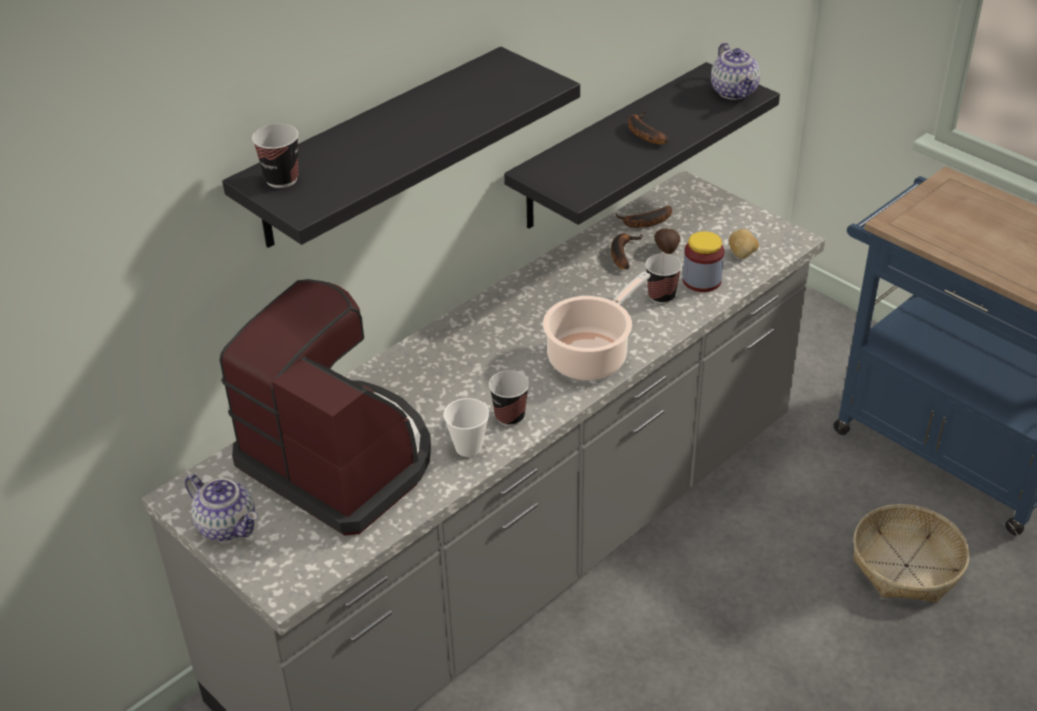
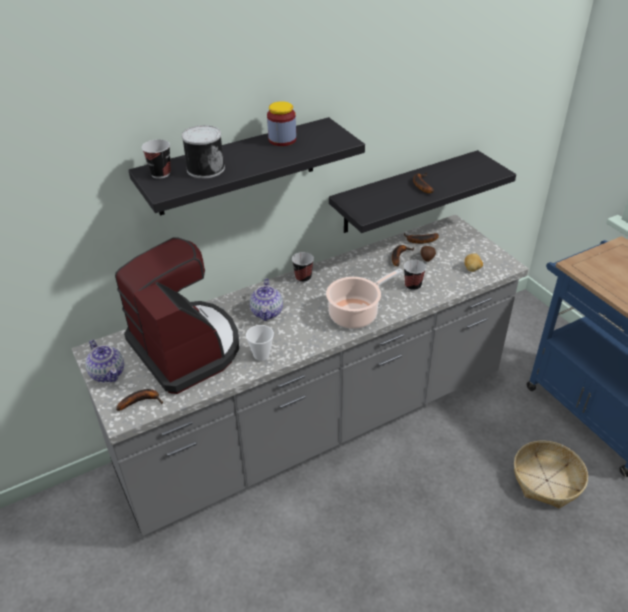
camera: 15 degrees right, 0 degrees up
cup [489,371,529,426] -> cup moved to [292,252,314,283]
jar [683,231,724,292] -> jar moved to [267,101,296,146]
teapot [711,43,760,100] -> teapot moved to [250,279,283,321]
none -> banana [116,389,163,411]
none -> can [182,125,225,178]

